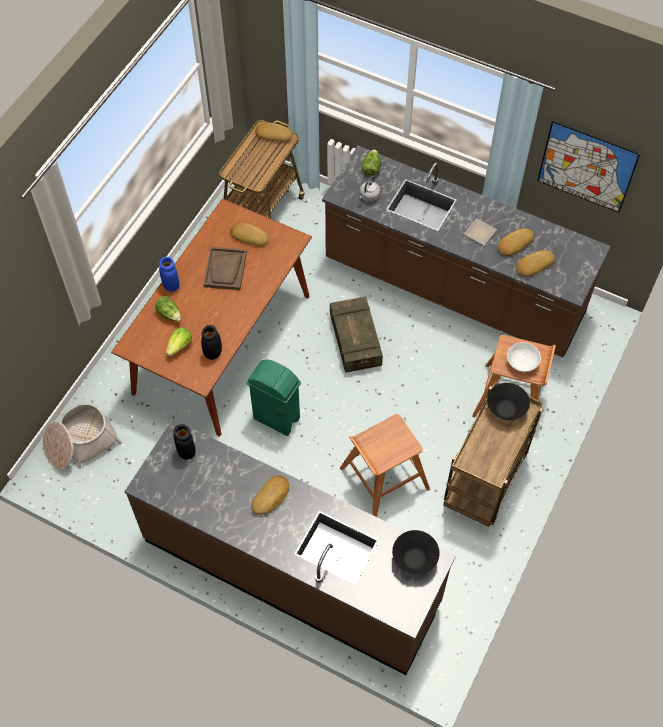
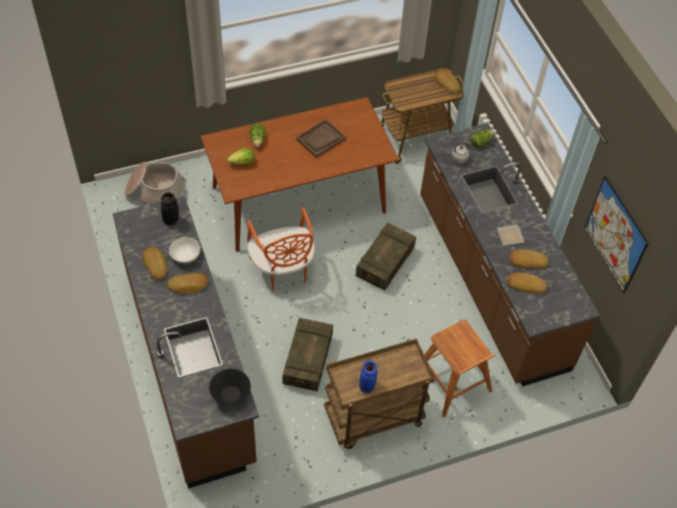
camera: 40 degrees right, 5 degrees down
blue vase [159,257,179,292] -> blue vase moved to [359,360,377,393]
black vase [201,325,222,360] -> none
bread [230,223,269,246] -> bread moved to [142,247,168,280]
green trash can [247,360,301,436] -> orange chair [247,207,315,291]
brown stool [340,414,430,517] -> crate [282,318,333,391]
black bowl [487,383,530,420] -> none
white bowl [507,342,541,372] -> white bowl moved to [169,237,200,264]

